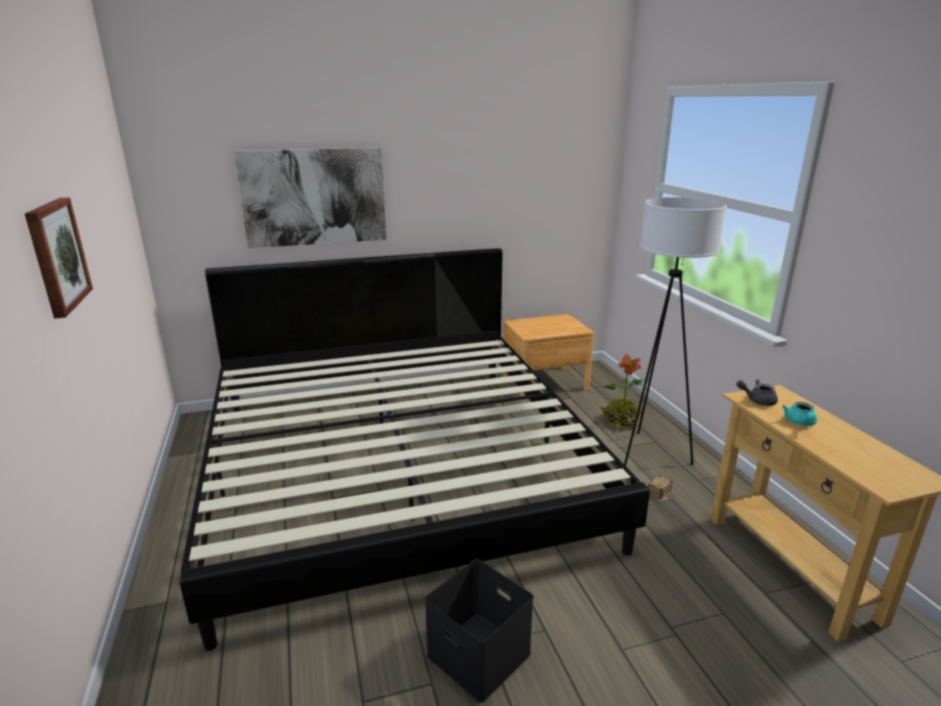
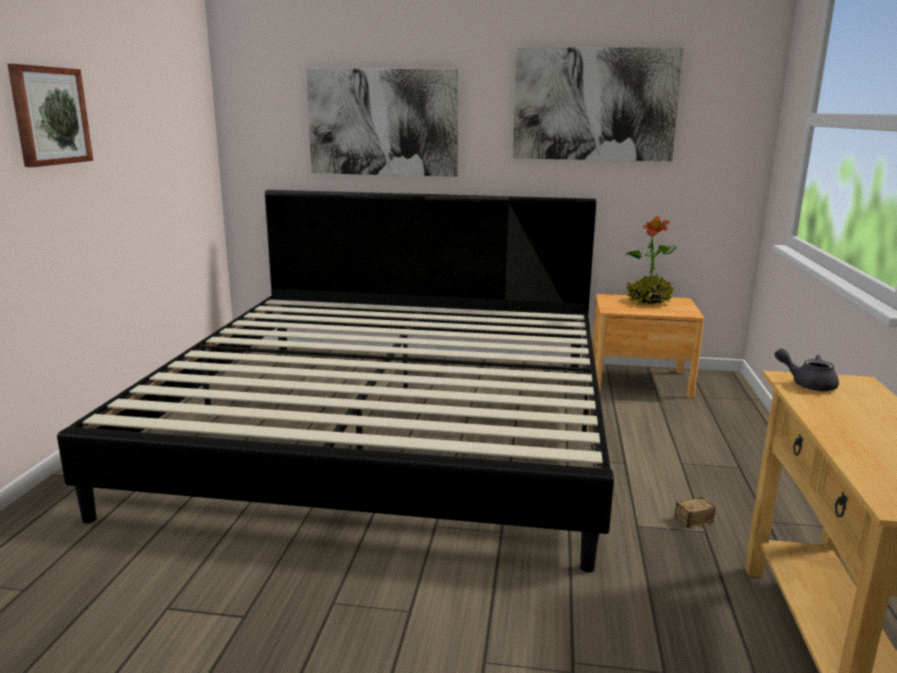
camera: 25 degrees right, 5 degrees down
black storage box [425,559,533,703] -> none
potted plant [600,354,645,430] -> potted plant moved to [626,216,677,306]
white floor lamp [624,197,727,466] -> none
turquoise teapot [782,402,817,426] -> none
none -> picture [513,47,684,161]

